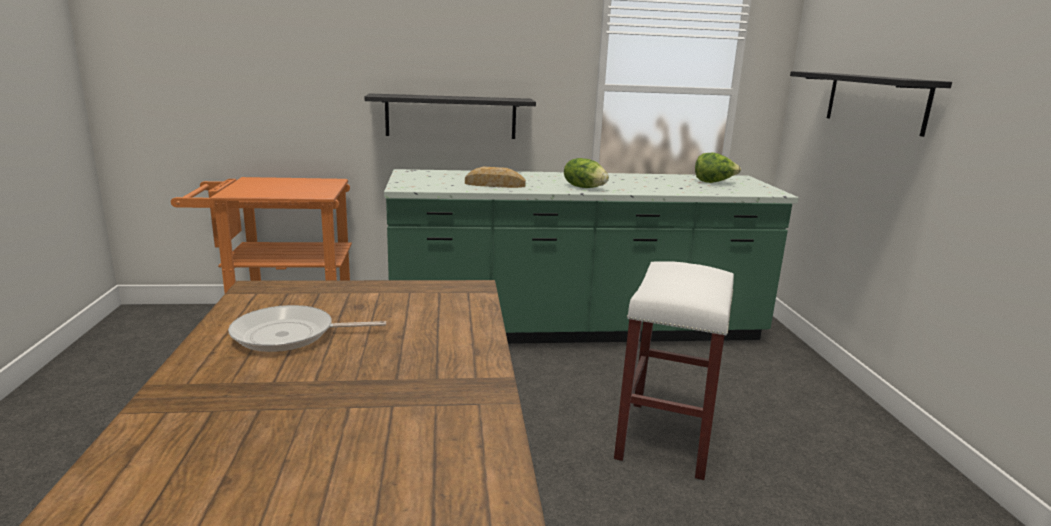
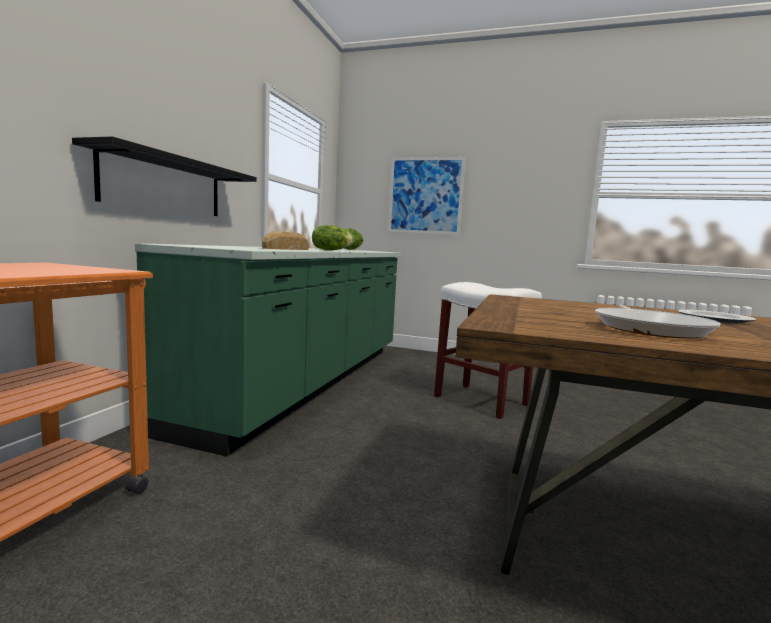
camera: 65 degrees left, 10 degrees down
black shelf [790,71,952,137] -> picture [388,157,466,235]
none -> plate [678,310,756,324]

